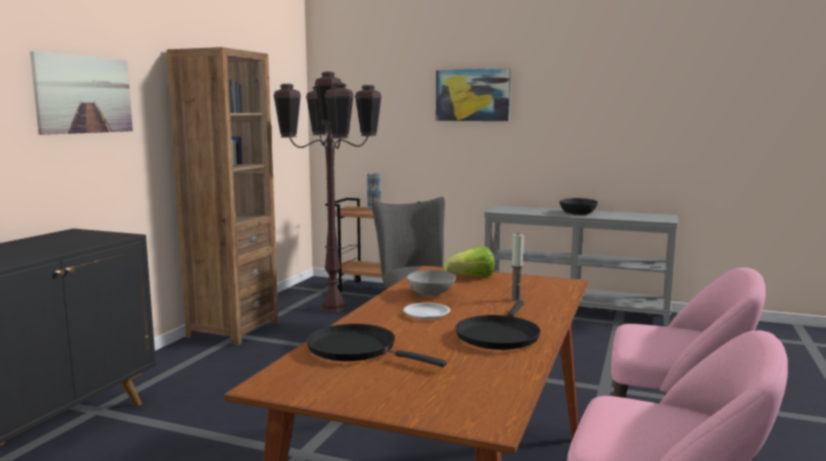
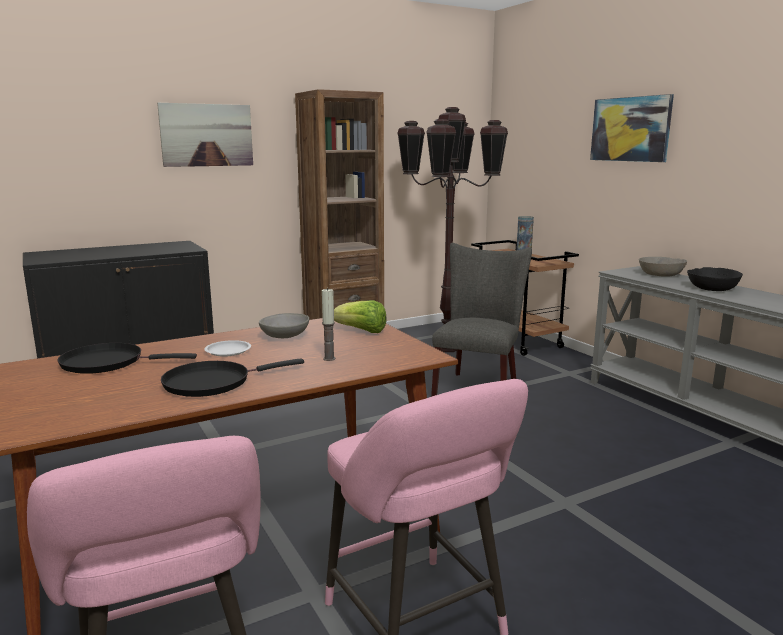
camera: 40 degrees right, 5 degrees up
black frying pan [306,324,447,367] -> black frying pan turned 75 degrees counterclockwise [58,343,197,374]
none -> grey bowl [639,257,687,277]

